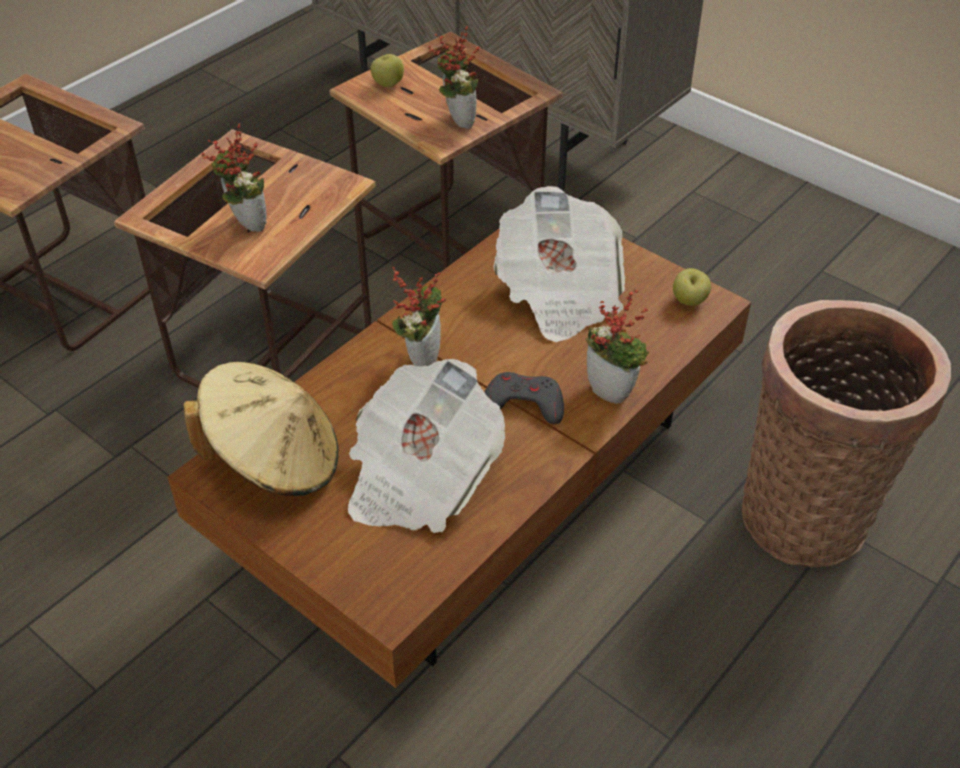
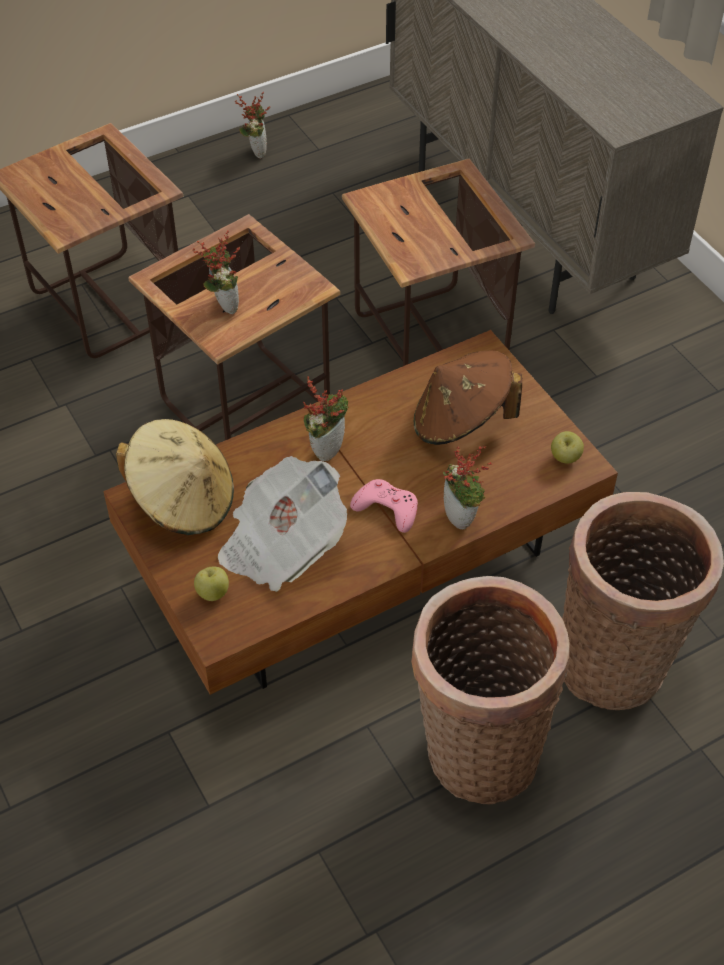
camera: 20 degrees right, 5 degrees up
apple [371,54,404,87] -> apple moved to [194,566,229,601]
potted plant [428,26,480,129] -> potted plant moved to [235,92,270,159]
grey game controller [485,372,564,424] -> pink game controller [350,479,418,533]
newspaper [493,186,625,342] -> brown hat [414,351,522,445]
none -> basket [411,576,570,804]

